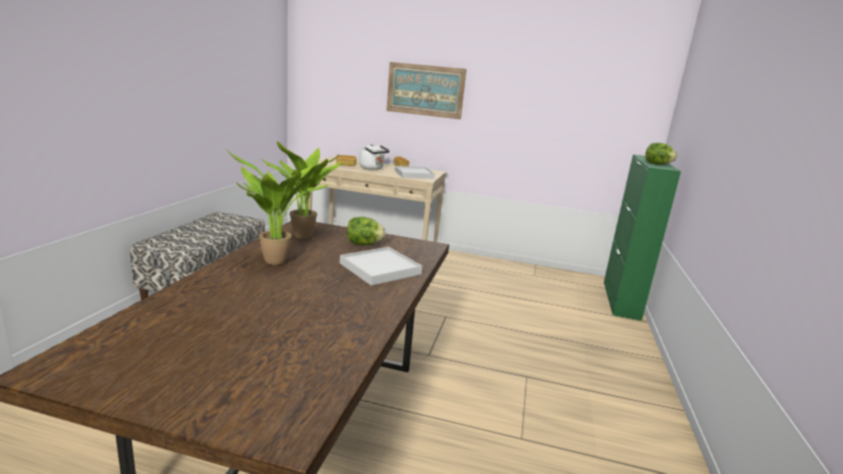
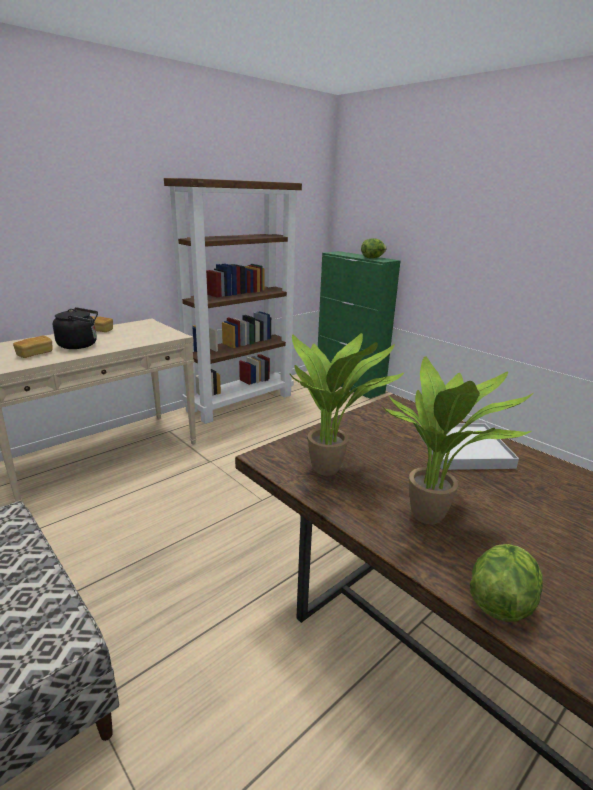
camera: 55 degrees left, 5 degrees up
lettuce [347,217,386,245] -> lettuce moved to [470,544,543,622]
white kettle [359,144,390,170] -> black kettle [53,307,98,349]
picture [387,62,466,119] -> none
white tray [395,166,435,179] -> none
none -> brown bookcase [164,178,302,424]

